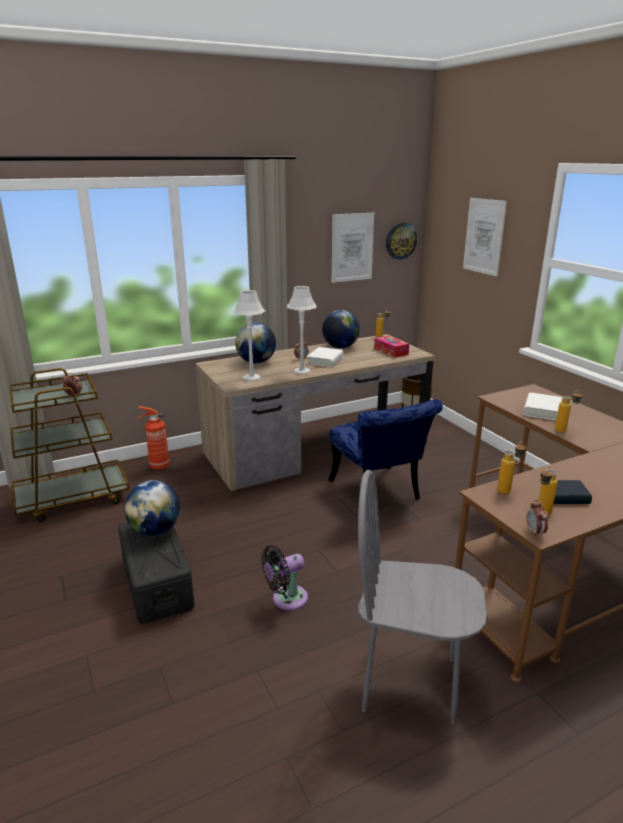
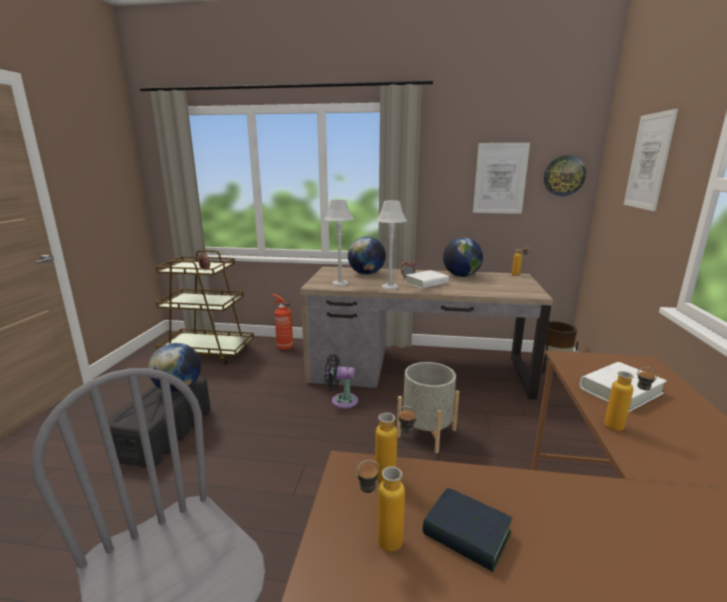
camera: 35 degrees right, 5 degrees down
black fan [261,545,308,611] -> black fan moved to [325,354,358,409]
blue chair [328,399,443,499] -> grey planter [397,362,459,453]
tissue box [374,336,409,358] -> none
alarm clock [526,500,548,538] -> none

